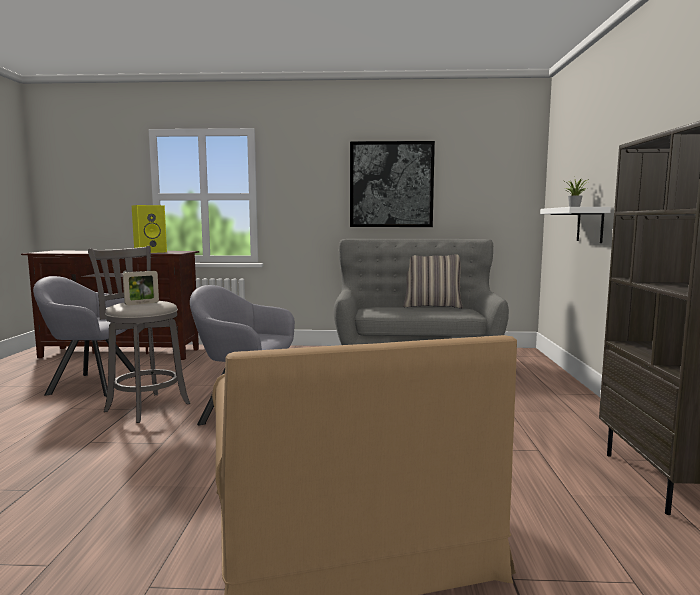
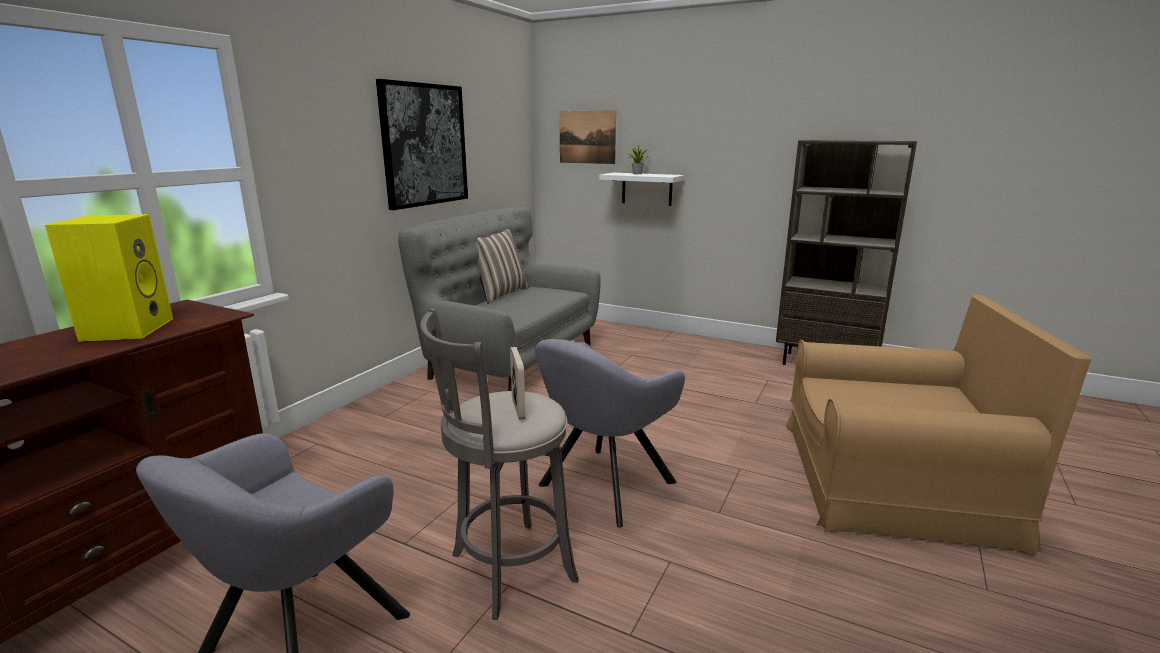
camera: 65 degrees left, 10 degrees up
none -> picture [559,110,616,164]

